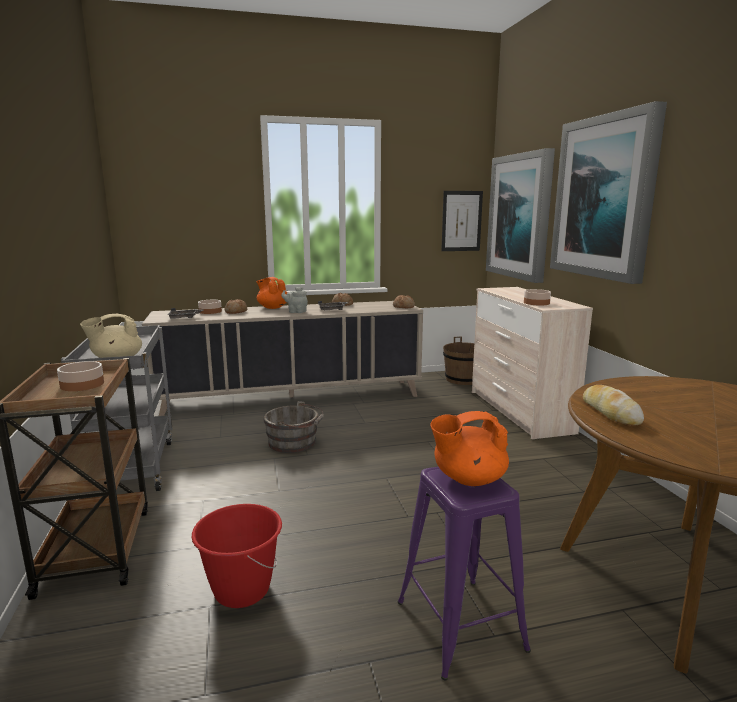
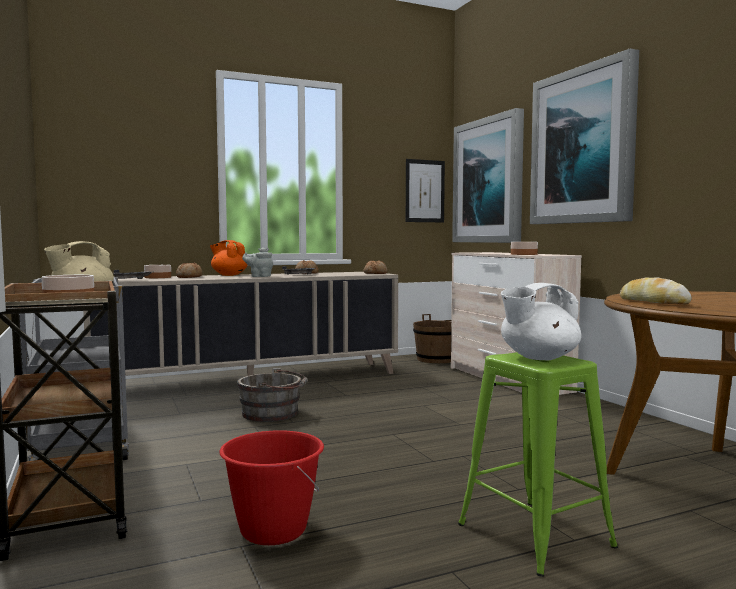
camera: 10 degrees left, 10 degrees down
purple stool [398,467,531,681] -> green stool [458,352,618,577]
orange teapot [430,411,509,486] -> white teapot [501,283,581,360]

